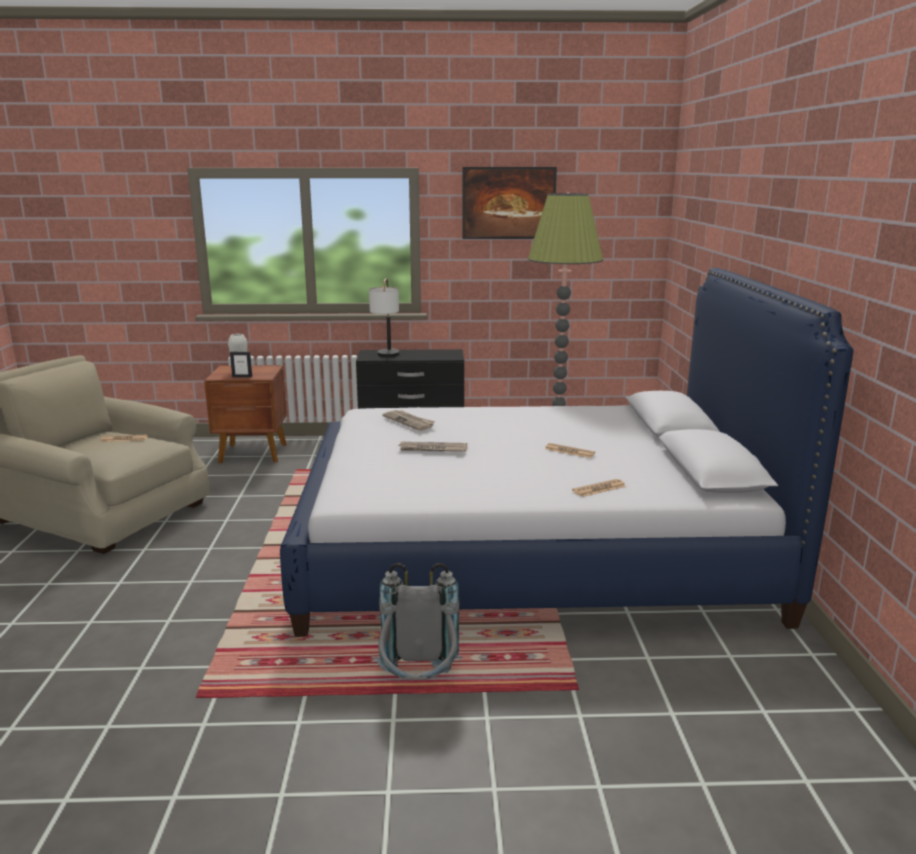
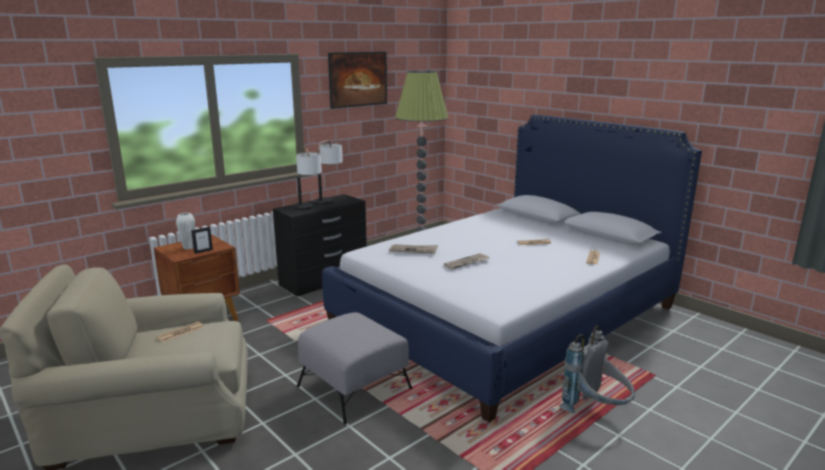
camera: 40 degrees left, 0 degrees up
none -> grey ottoman [297,312,412,425]
none -> table lamp [315,140,343,205]

